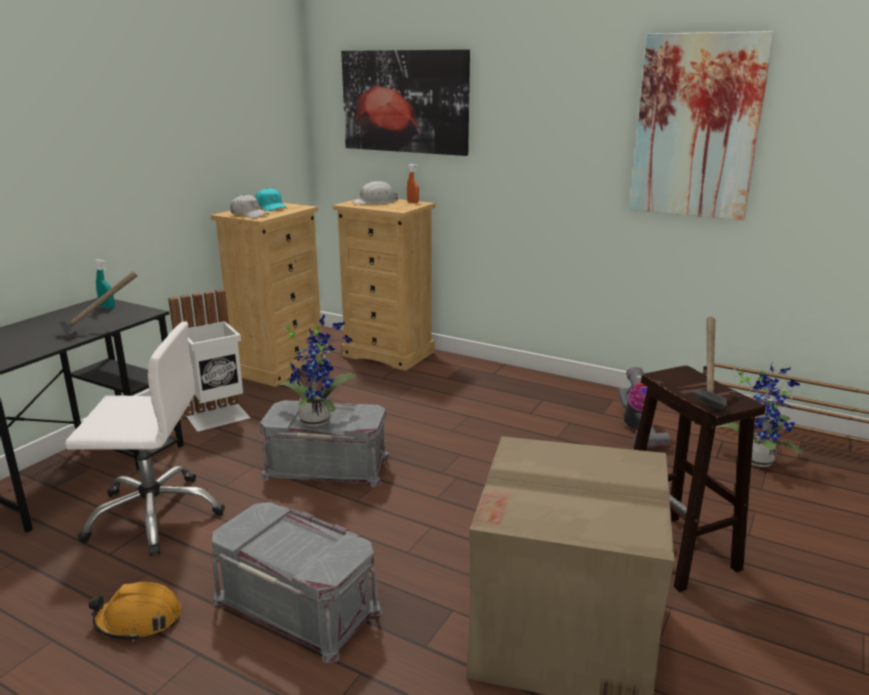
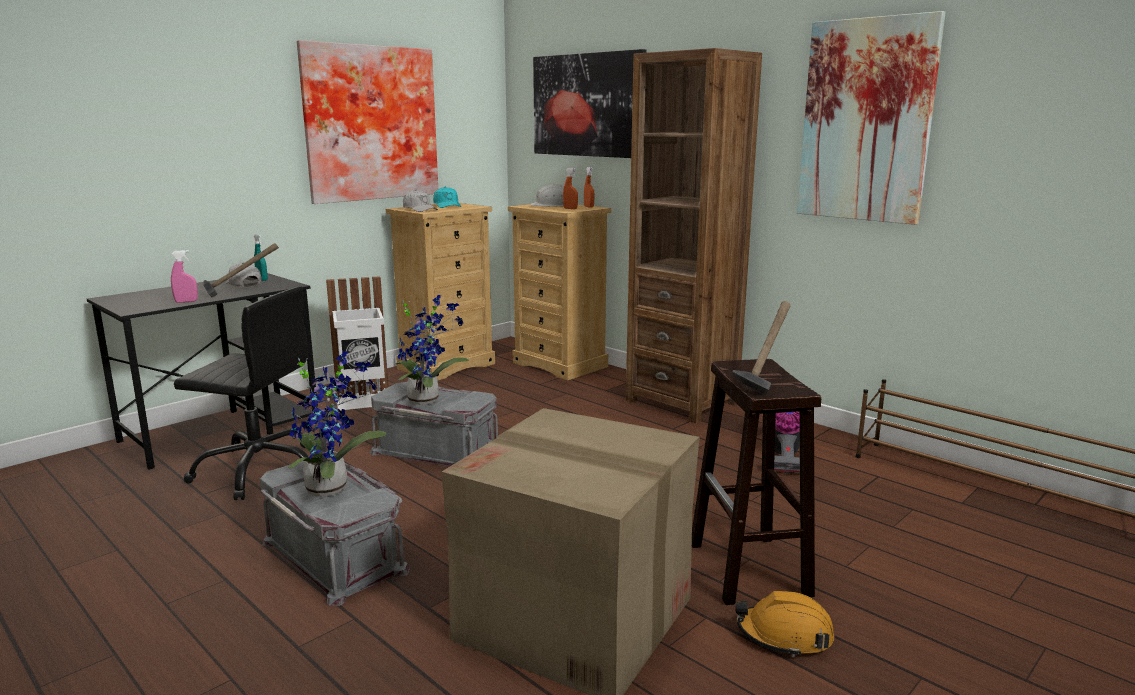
camera: 15 degrees right, 5 degrees down
white office chair [65,322,225,556] -> black office chair [174,286,309,500]
orange hard hat [88,581,181,642] -> orange hard hat moved to [735,591,834,657]
potted plant [716,362,803,467] -> potted plant moved to [288,351,387,497]
none -> pink spray bottle [171,250,198,303]
none -> white cap [225,263,262,287]
none -> picture [297,40,438,204]
none -> orange spray bottle [563,168,578,209]
none -> brown bookcase [626,48,762,423]

